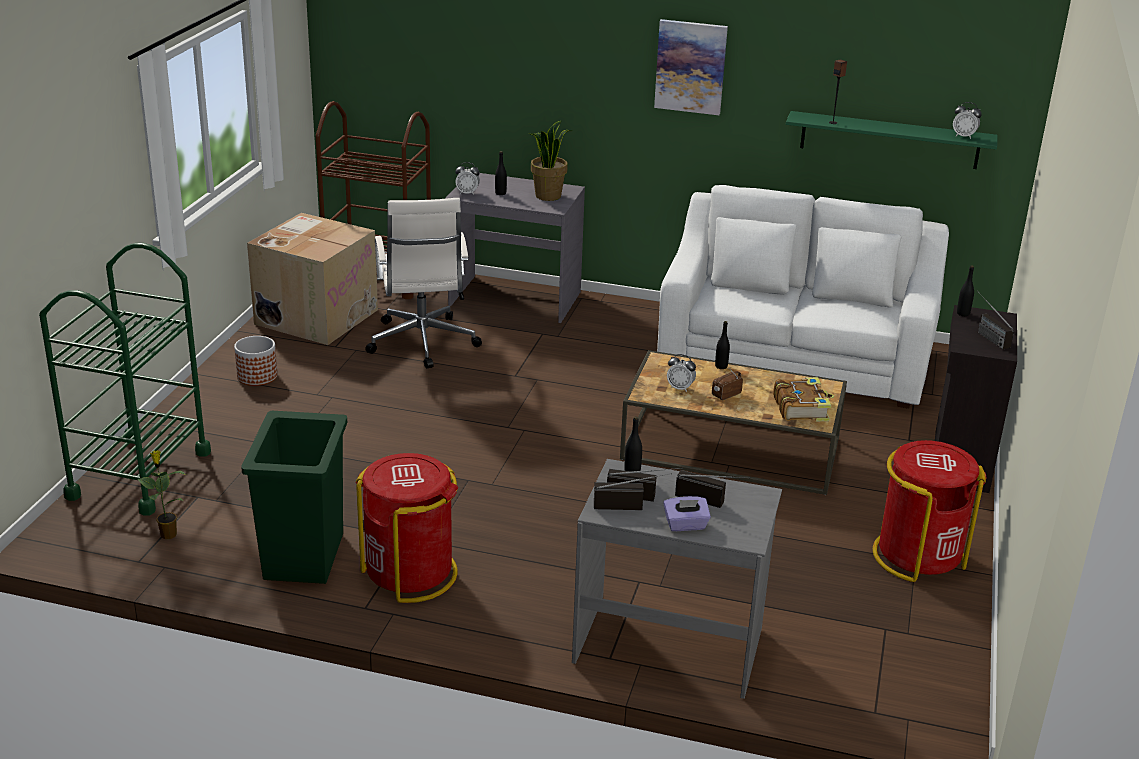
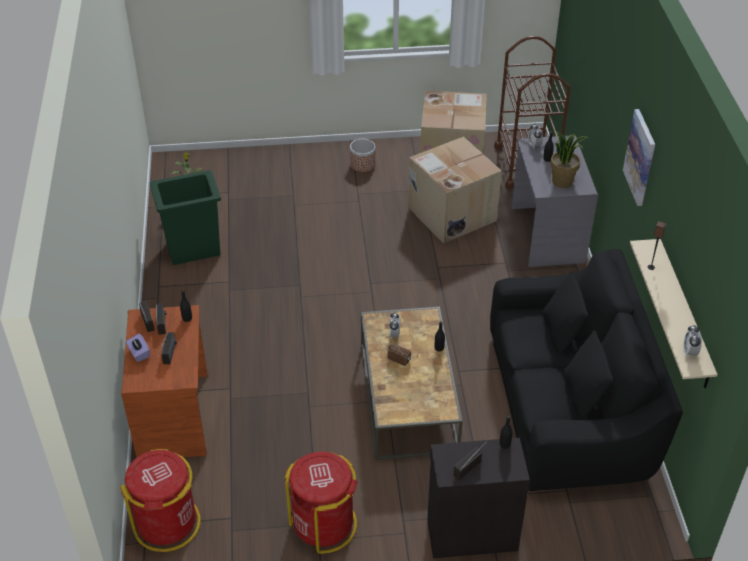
camera: 70 degrees right, 15 degrees up
green cart [39,243,211,515] -> none
red trash can [356,453,458,603] -> red trash can moved to [120,449,201,552]
white office chair [365,198,482,369] -> cardboard box [408,136,502,244]
grey desk [572,459,782,699] -> brown desk [121,305,208,458]
white sofa [657,185,949,408] -> black sofa [490,249,683,492]
book [773,377,834,422] -> none
green shelf [786,111,998,169] -> beige shelf [630,239,718,388]

